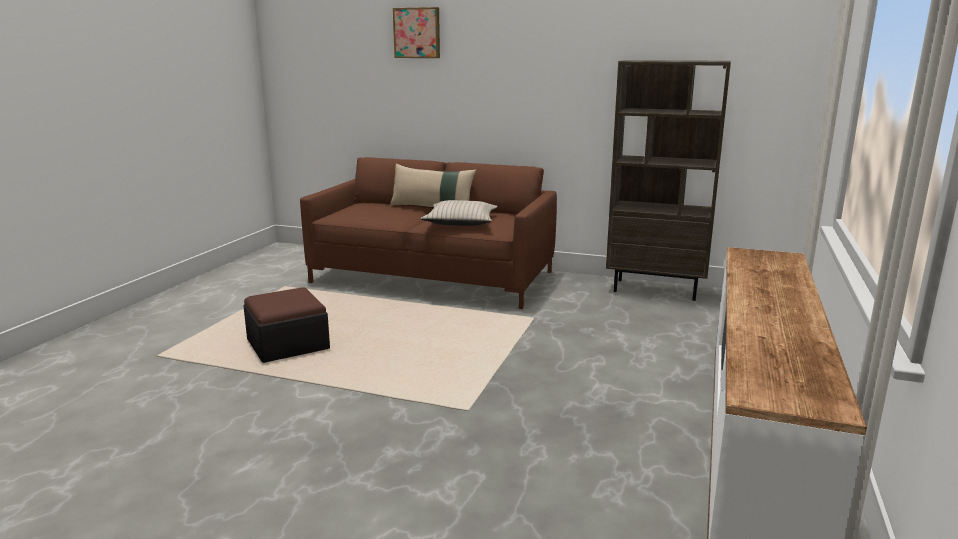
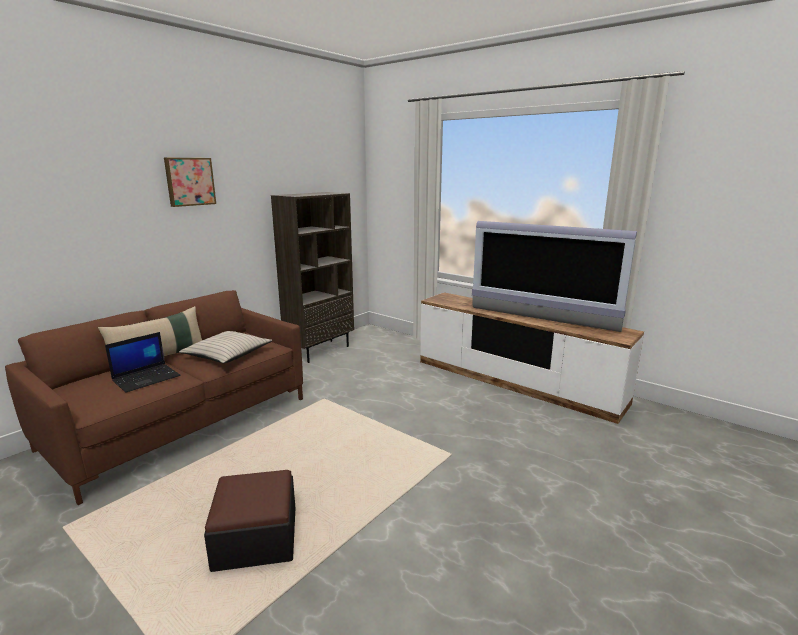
camera: 70 degrees left, 0 degrees up
picture [393,7,440,58] -> picture moved to [164,158,216,207]
none -> laptop [105,332,181,393]
none -> television [472,221,637,332]

